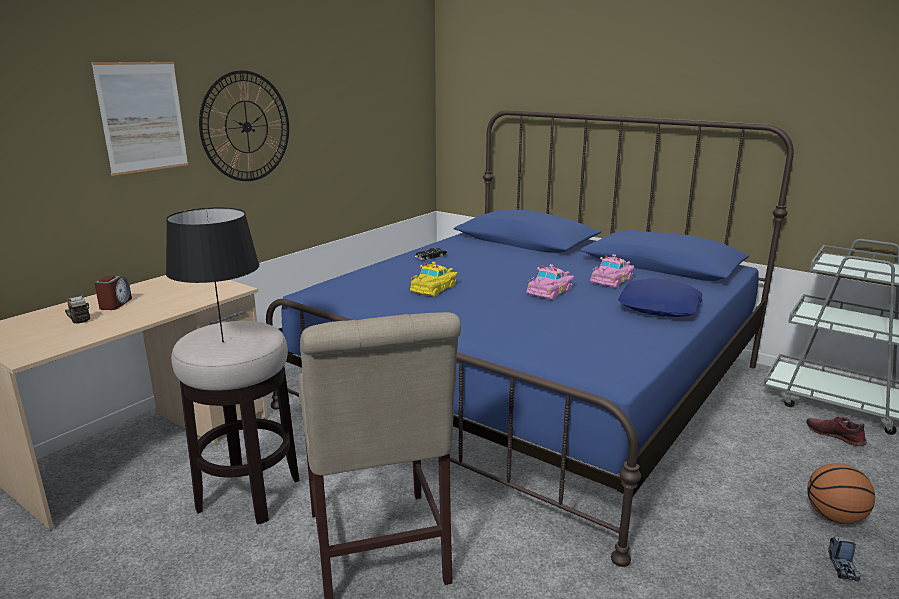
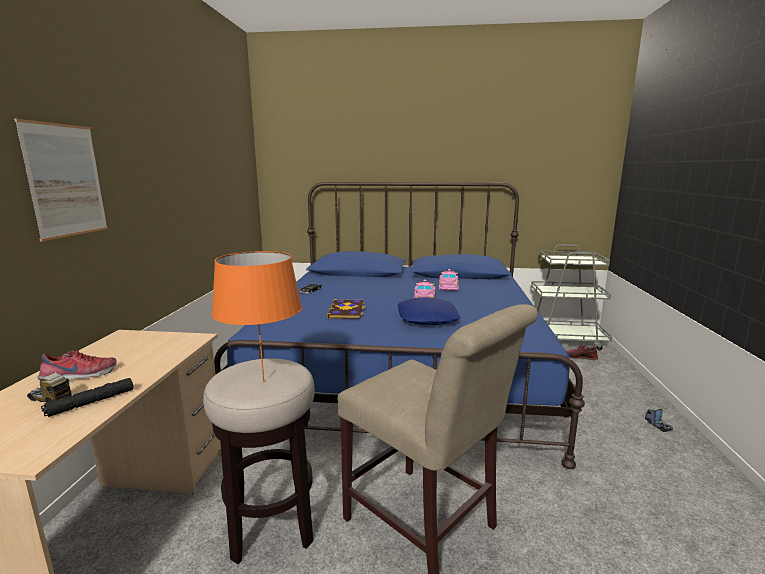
camera: 30 degrees left, 5 degrees down
alarm clock [94,276,132,310] -> shoe [38,350,117,380]
black table lamp [166,208,259,342] -> orange table lamp [211,251,302,382]
wall clock [199,70,289,181] -> none
yellow toy car [410,261,457,297] -> book [327,299,366,319]
blue pillow [618,279,702,317] -> blue pillow moved to [398,297,460,325]
basketball [807,463,875,524] -> none
none -> black flashlight [41,378,134,417]

